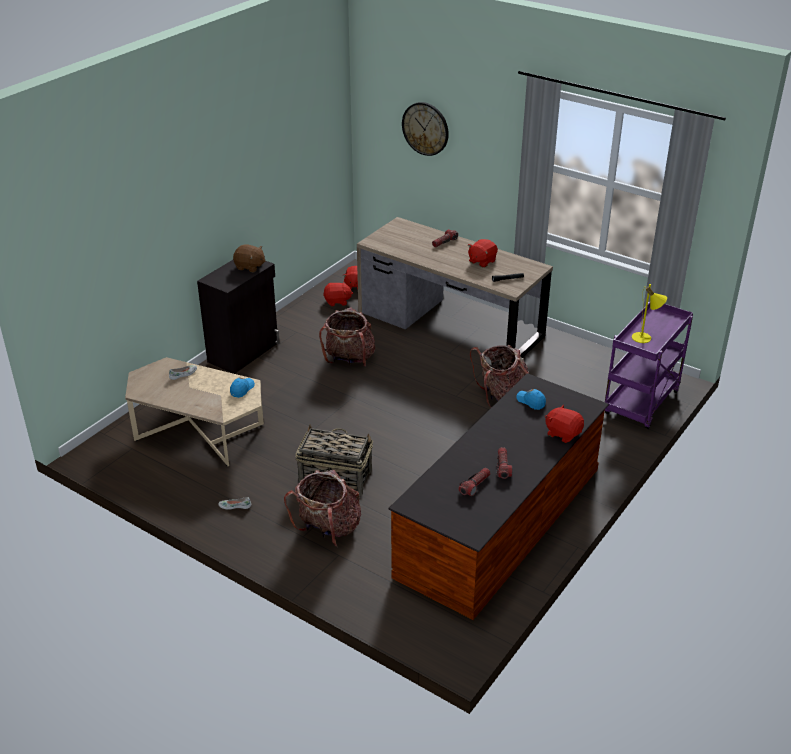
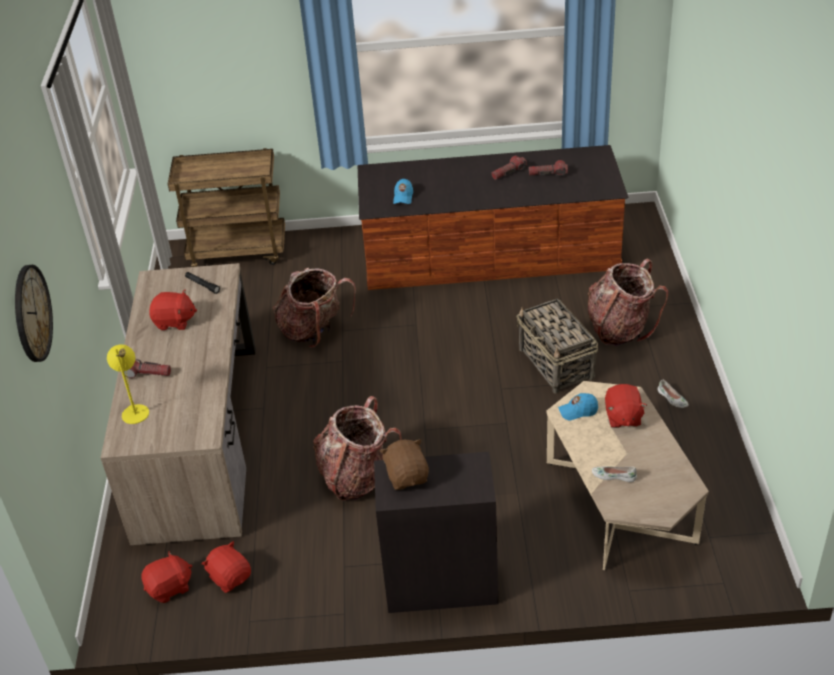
camera: 125 degrees left, 5 degrees up
red plush toy [545,405,584,443] -> red plush toy moved to [605,384,647,428]
purple cart [605,302,693,429] -> brown cart [168,148,285,267]
yellow table lamp [632,284,667,343] -> yellow table lamp moved to [107,344,149,424]

